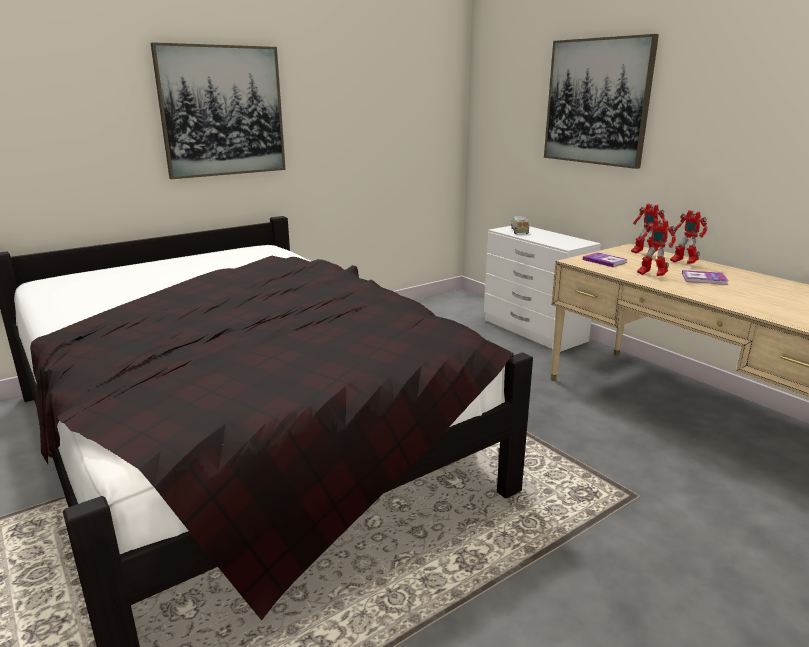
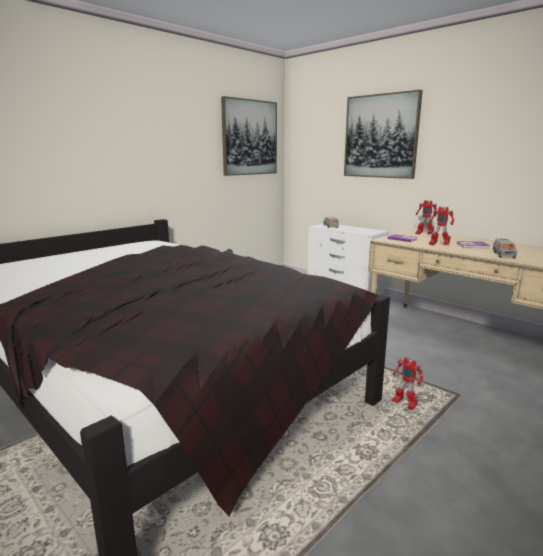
camera: 10 degrees left, 5 degrees down
picture [151,42,286,179] -> picture moved to [221,96,277,176]
toy robot [670,210,708,264] -> toy robot moved to [392,357,423,409]
none -> toy truck [493,239,517,259]

